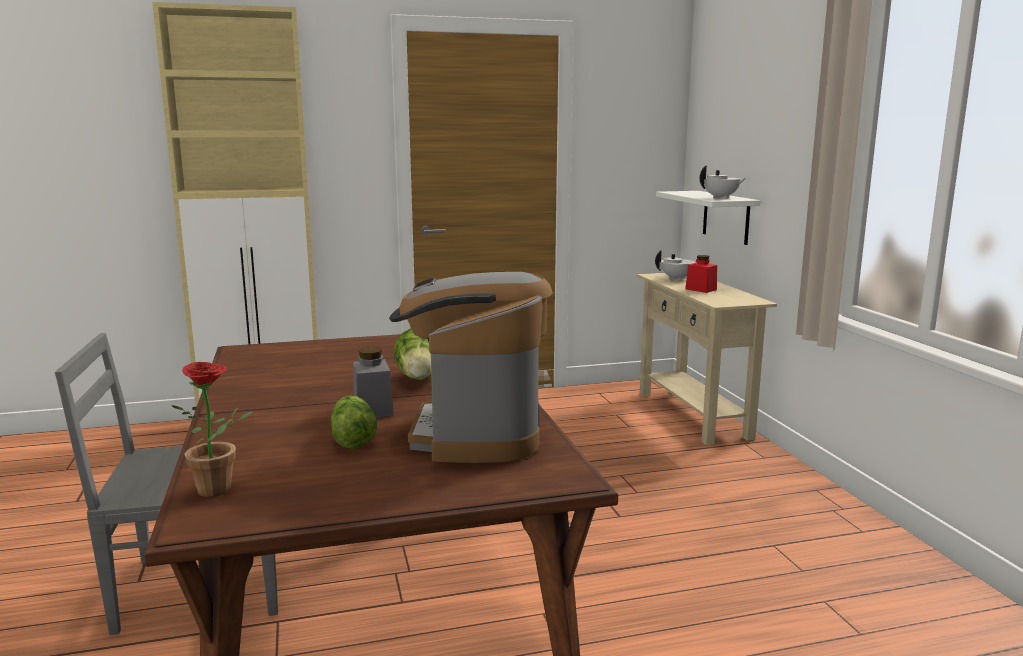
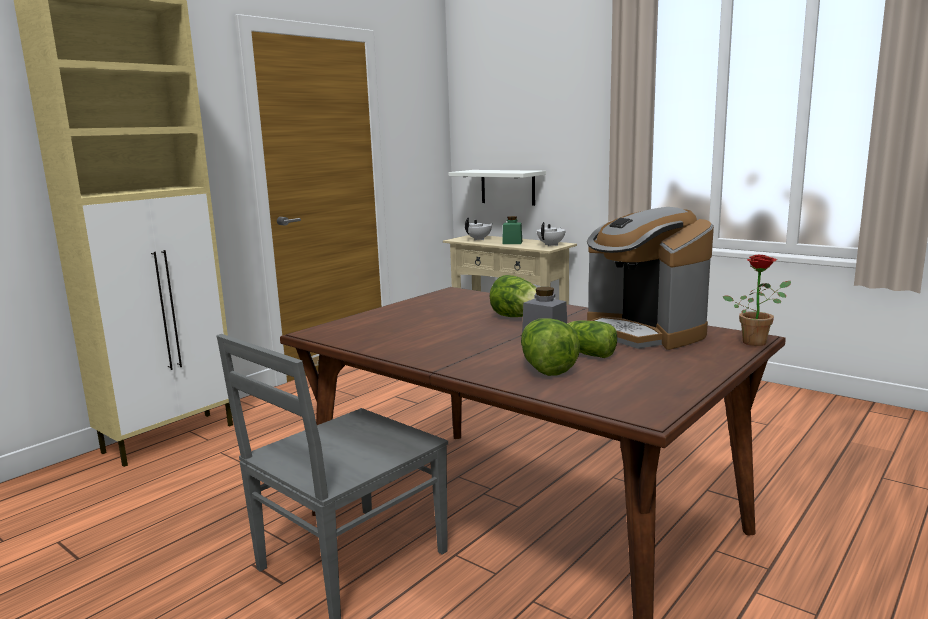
camera: 35 degrees left, 0 degrees up
potted plant [171,362,253,497] -> potted plant moved to [723,254,791,346]
red jar [685,255,717,293] -> green jar [502,216,522,244]
white teapot [700,166,746,199] -> white teapot moved to [537,222,566,246]
none -> lettuce [521,318,580,376]

